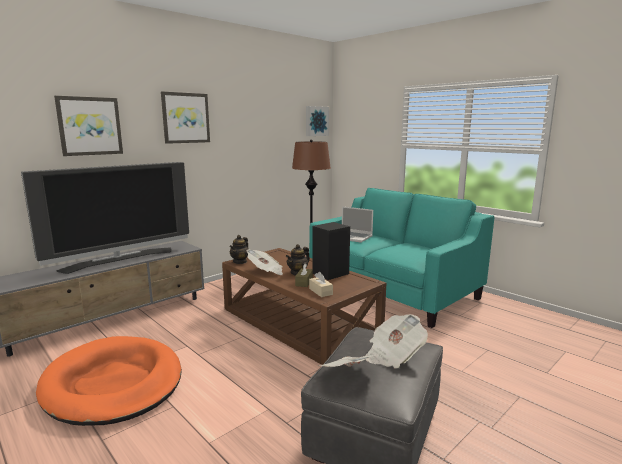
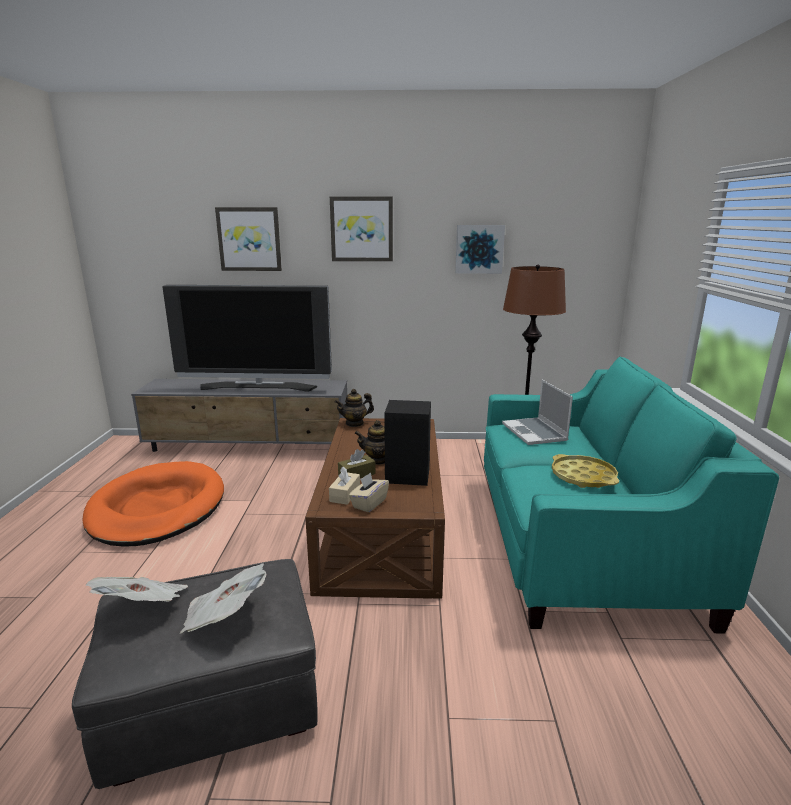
camera: 45 degrees right, 5 degrees up
newspaper [246,249,283,275] -> none
picture [306,106,329,136] -> picture moved to [455,225,505,274]
none -> beige tissue box [349,472,389,512]
none -> yellow tray [552,454,619,488]

